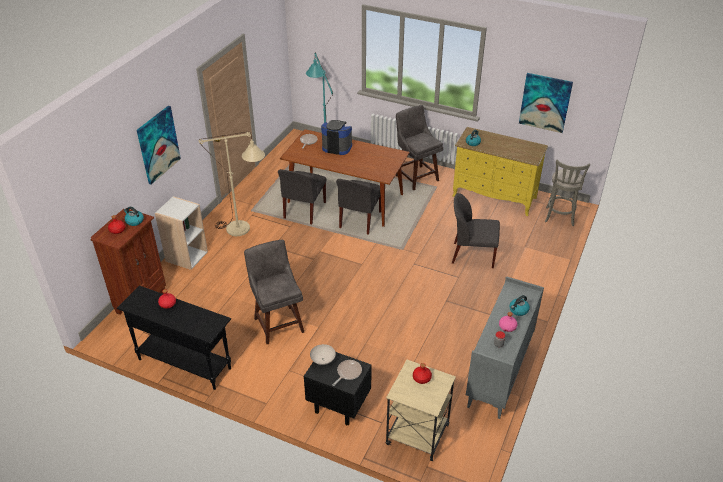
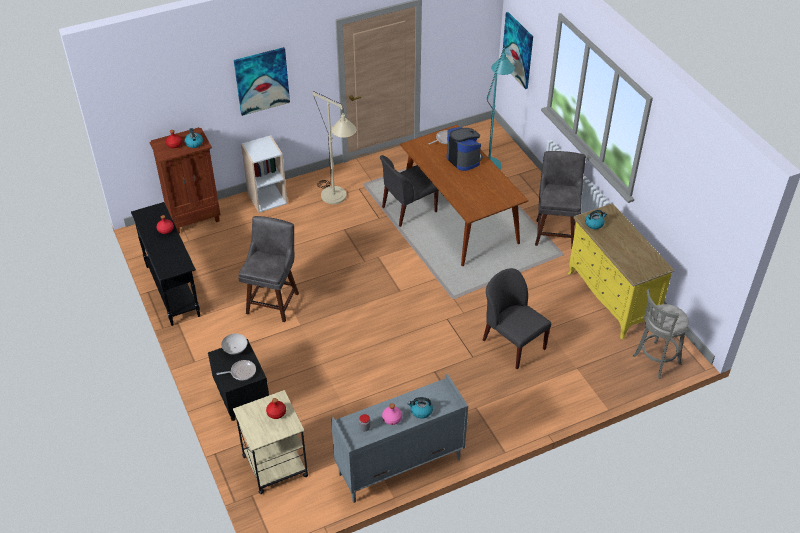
camera: 40 degrees right, 5 degrees up
grey chair [336,179,381,235] -> none
picture [519,73,573,133] -> picture moved to [503,12,533,89]

